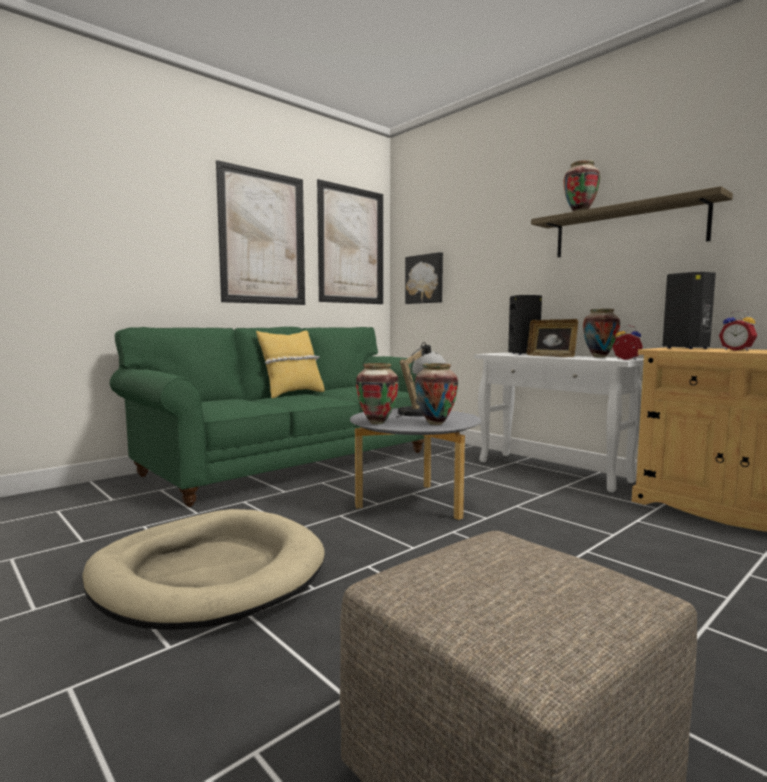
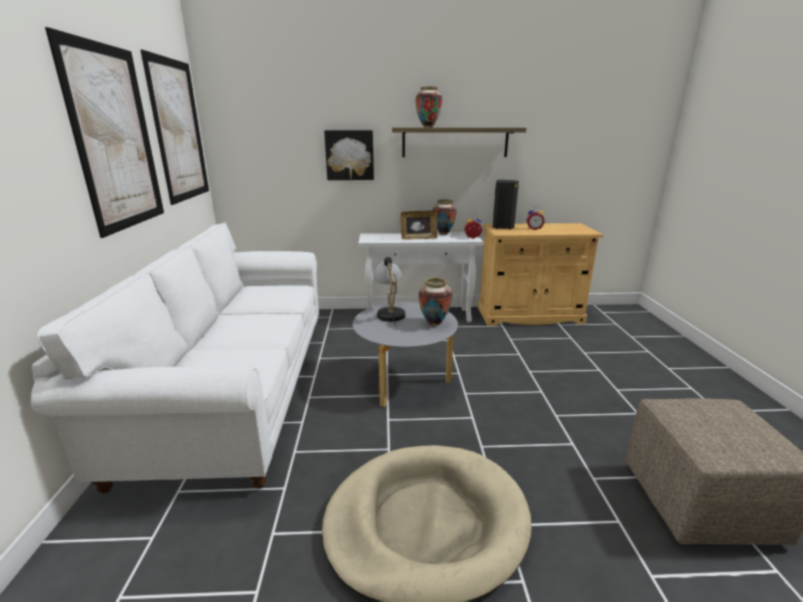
camera: 50 degrees left, 15 degrees up
green sofa [110,327,424,507] -> white sofa [31,222,319,493]
yellow pillow [256,331,325,398] -> none
vase [356,363,399,424] -> none
picture [405,252,443,304] -> picture moved to [324,130,374,180]
black speaker [508,295,542,355] -> none

